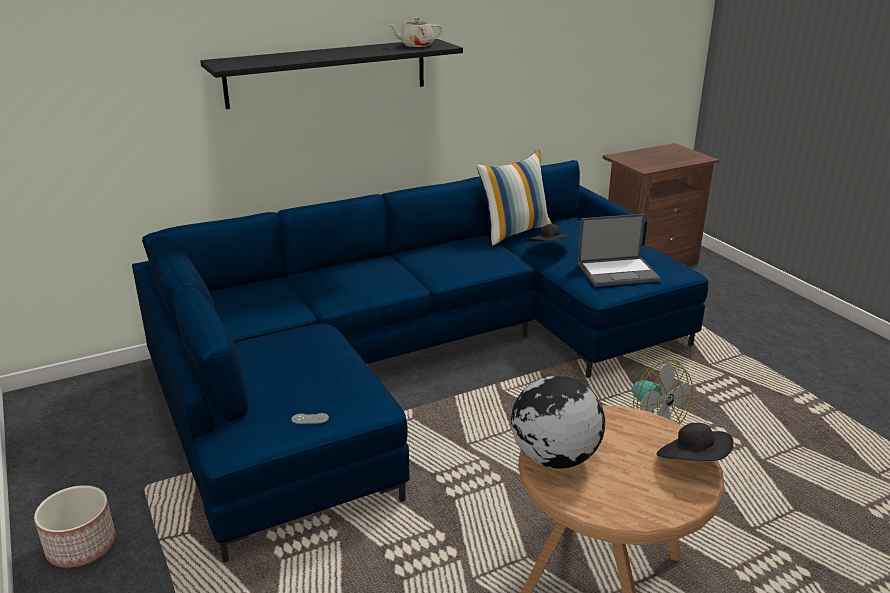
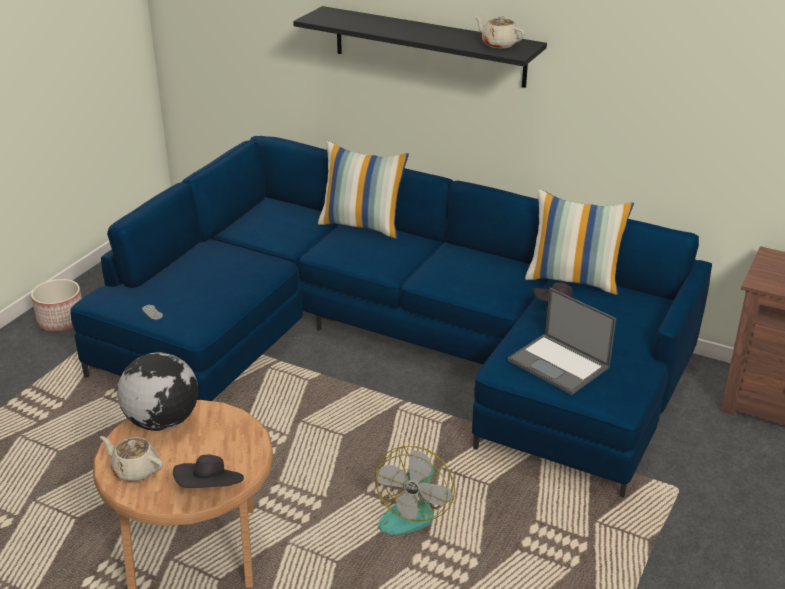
camera: 55 degrees right, 5 degrees up
none -> beige teapot [100,436,163,482]
none -> pillow [318,141,409,239]

